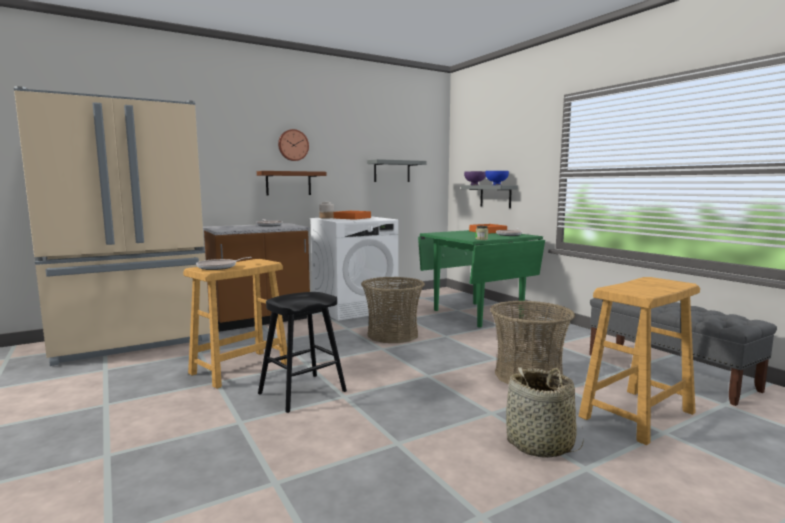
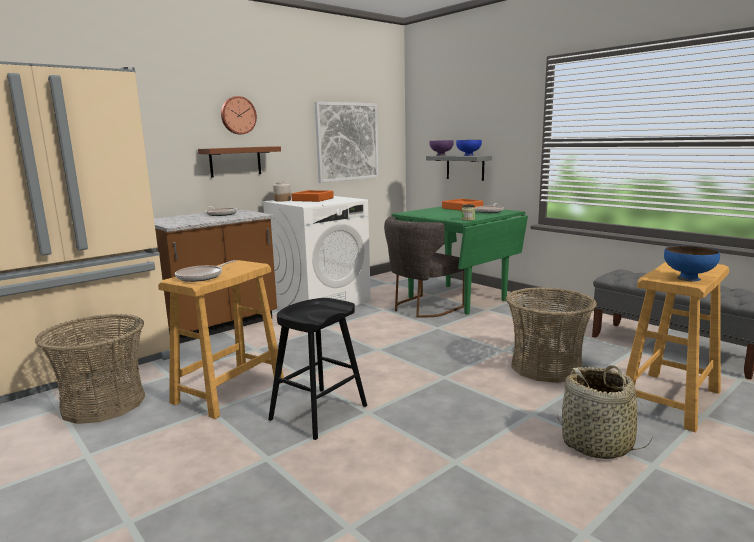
camera: 10 degrees left, 5 degrees up
basket [361,277,425,343] -> basket moved to [35,314,145,424]
grey shelf [367,159,427,182] -> picture [315,102,379,183]
none -> grey chair [384,216,464,318]
none -> blue bowl [664,246,720,281]

